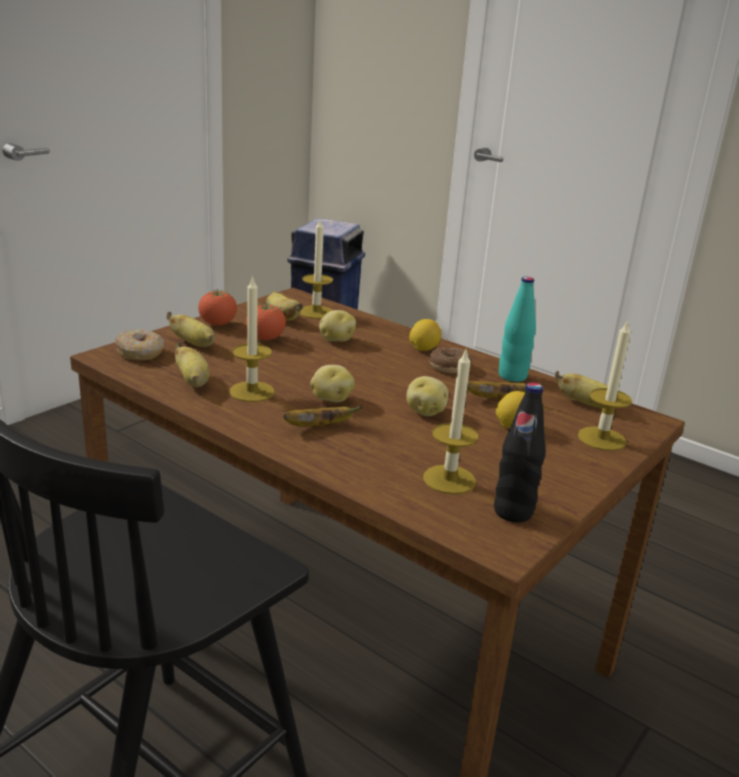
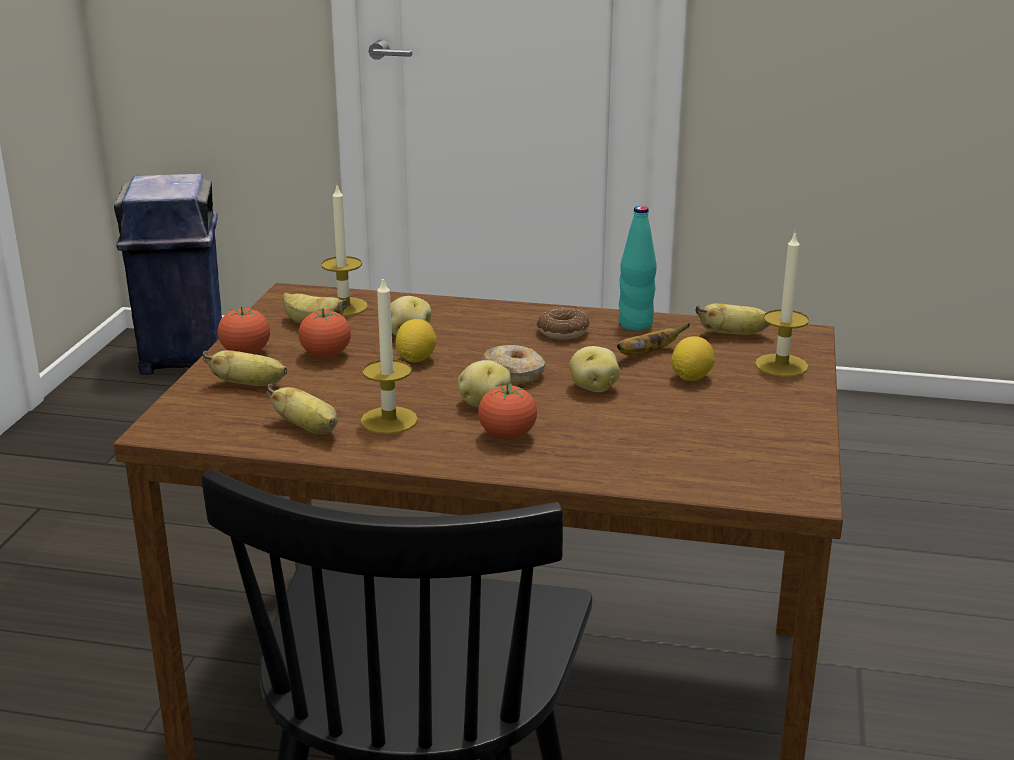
camera: 25 degrees left, 0 degrees up
donut [115,329,164,360] -> donut moved to [481,345,545,384]
banana [283,405,363,426] -> tomato [478,383,537,439]
lemon [409,319,441,351] -> lemon moved to [395,319,437,363]
candle [423,350,478,494] -> none
black bottle [494,382,545,522] -> none

